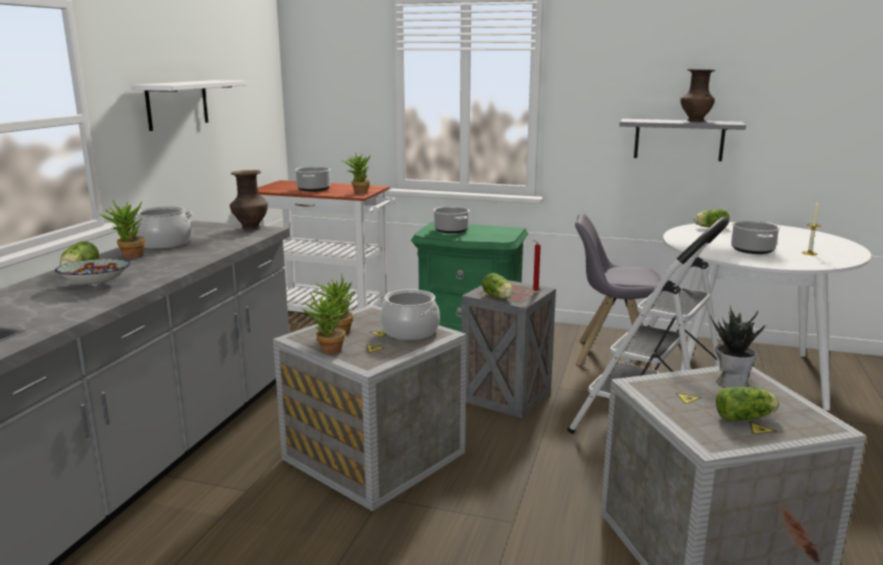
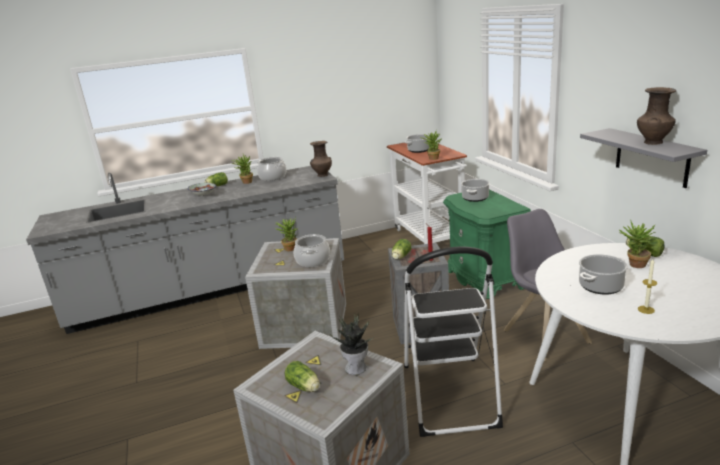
camera: 55 degrees right, 5 degrees up
white shelf [132,80,247,131] -> none
potted plant [302,291,349,354] -> potted plant moved to [619,219,655,268]

